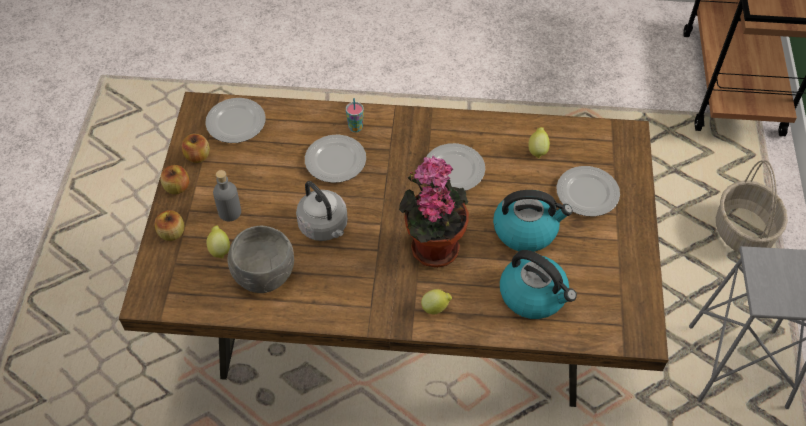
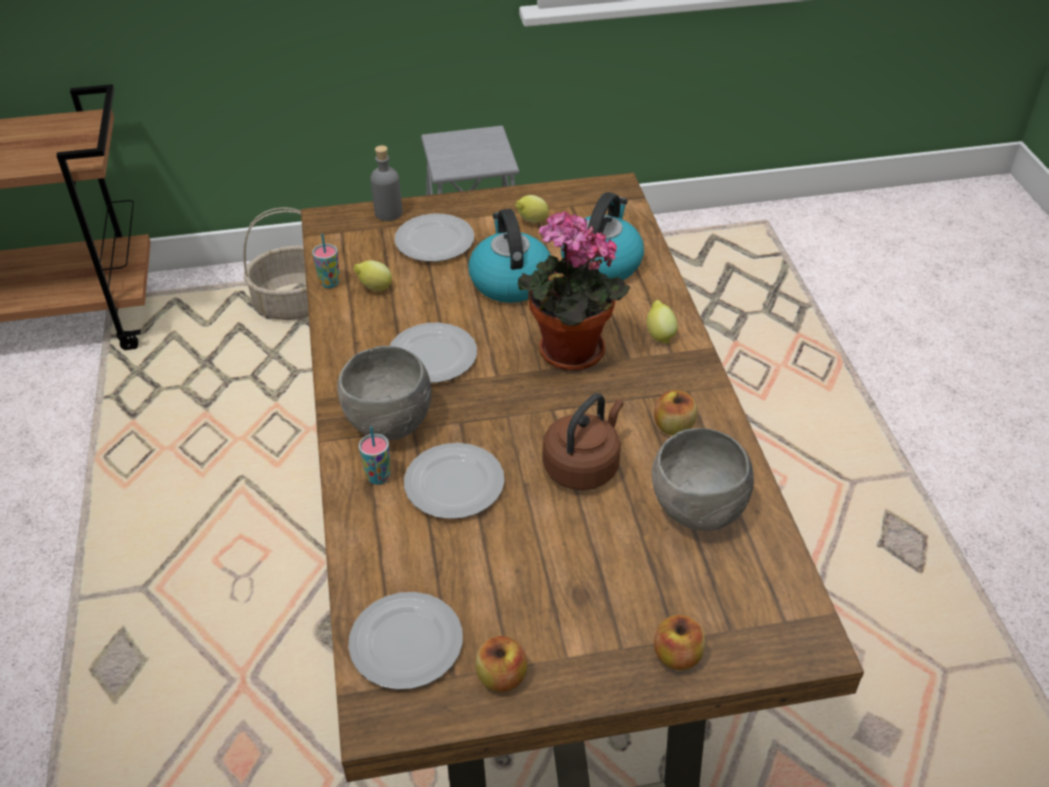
camera: 105 degrees left, 10 degrees down
apple [161,165,189,195] -> apple moved to [654,390,697,435]
lemon [207,225,230,259] -> lemon moved to [516,195,548,223]
grey bottle [213,170,241,221] -> grey bottle moved to [370,145,402,221]
grey kettle [296,181,348,241] -> brown kettle [543,393,624,490]
none -> cup [312,234,340,288]
none -> grey bowl [337,346,432,440]

